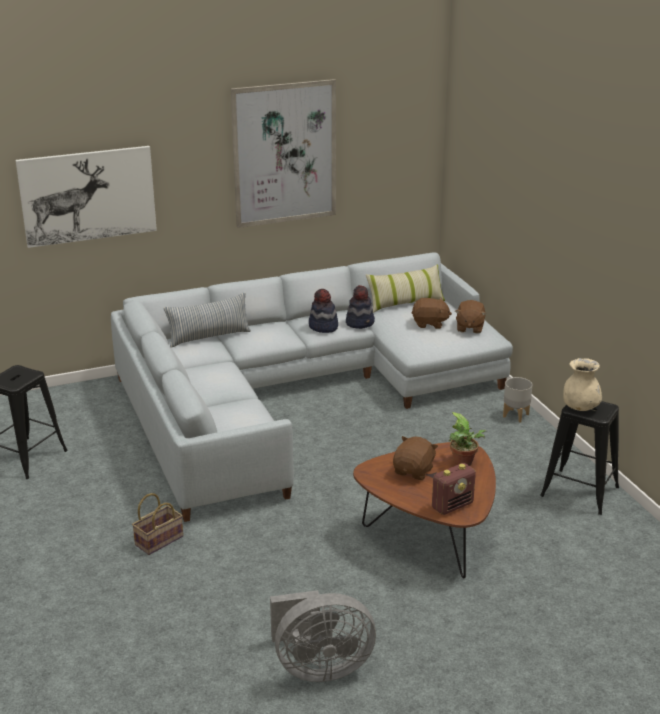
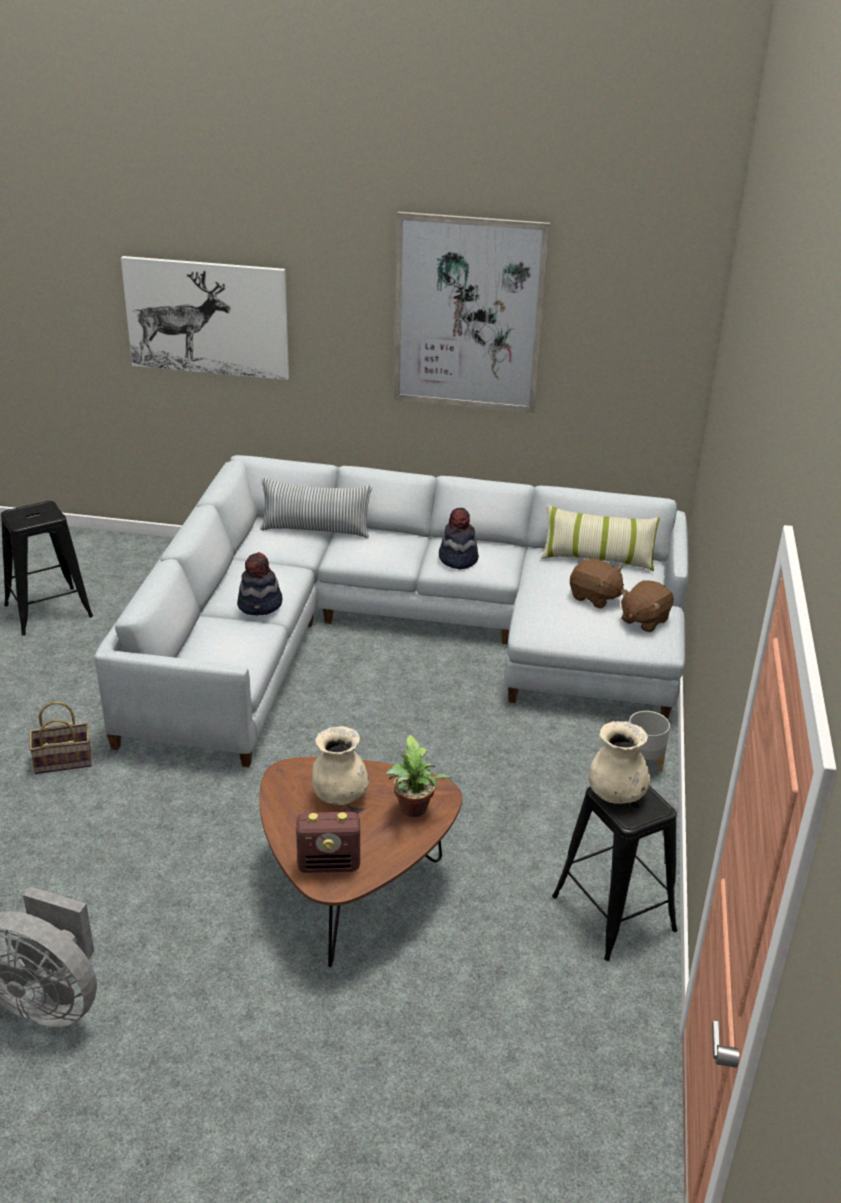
camera: 30 degrees right, 5 degrees up
hat [346,285,375,329] -> hat moved to [237,552,282,615]
brown plush toy [393,436,438,480] -> beige vase [312,726,369,805]

